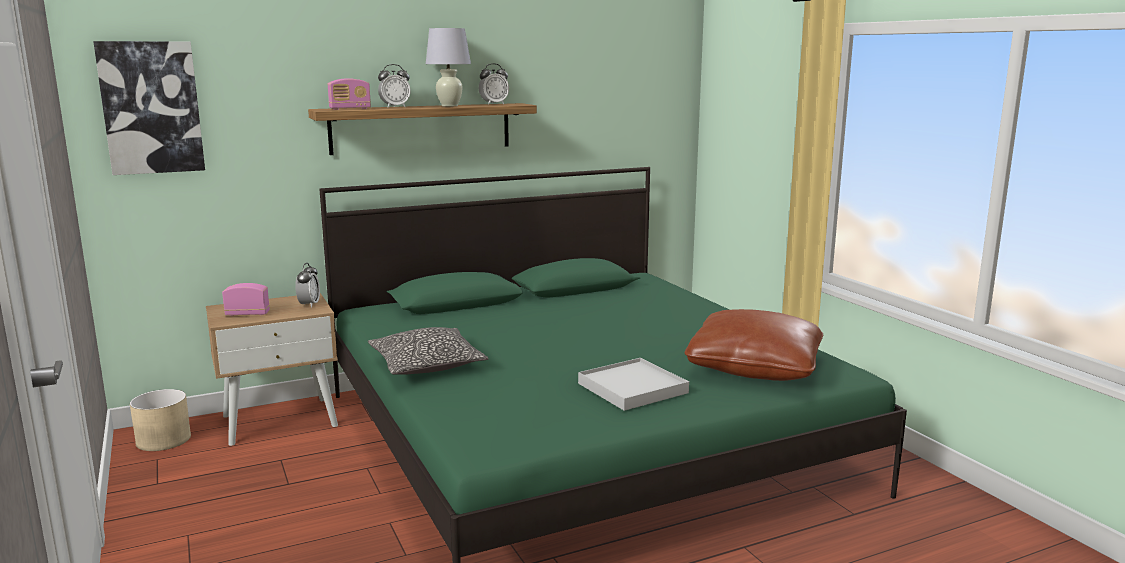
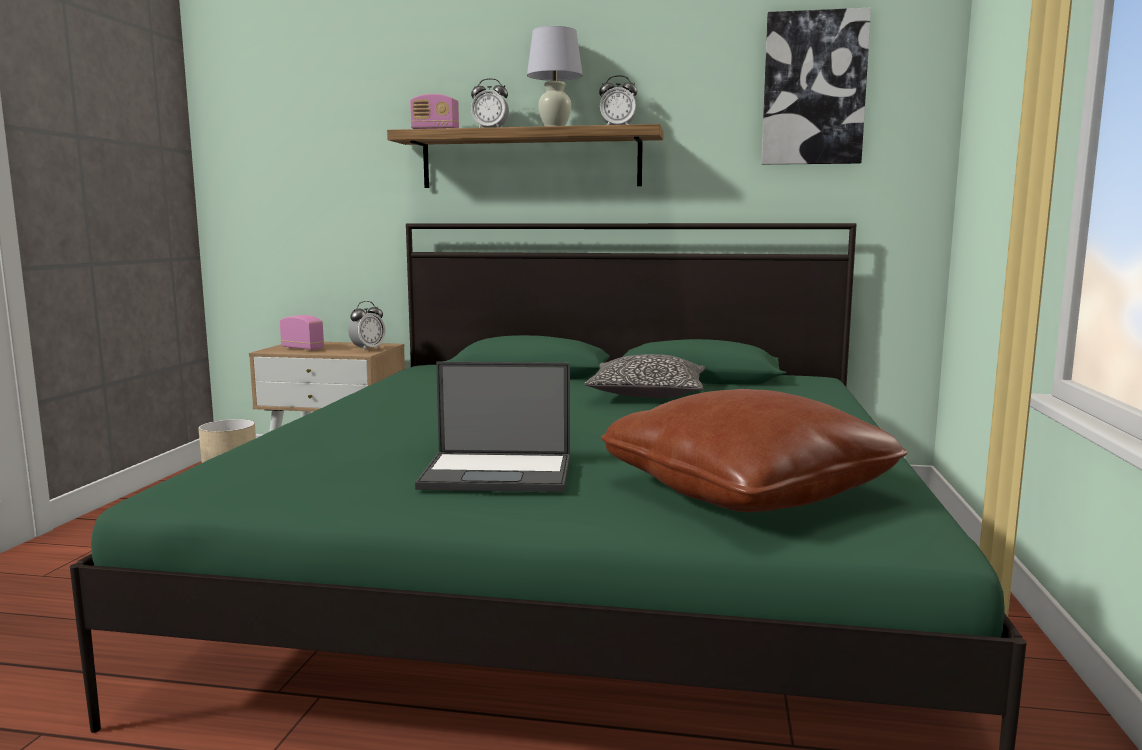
camera: 35 degrees right, 5 degrees down
picture [93,41,205,175] -> picture moved to [761,8,871,165]
pillow [368,327,489,375] -> pillow moved to [584,354,705,398]
white tray [578,358,689,411] -> laptop [415,362,570,492]

